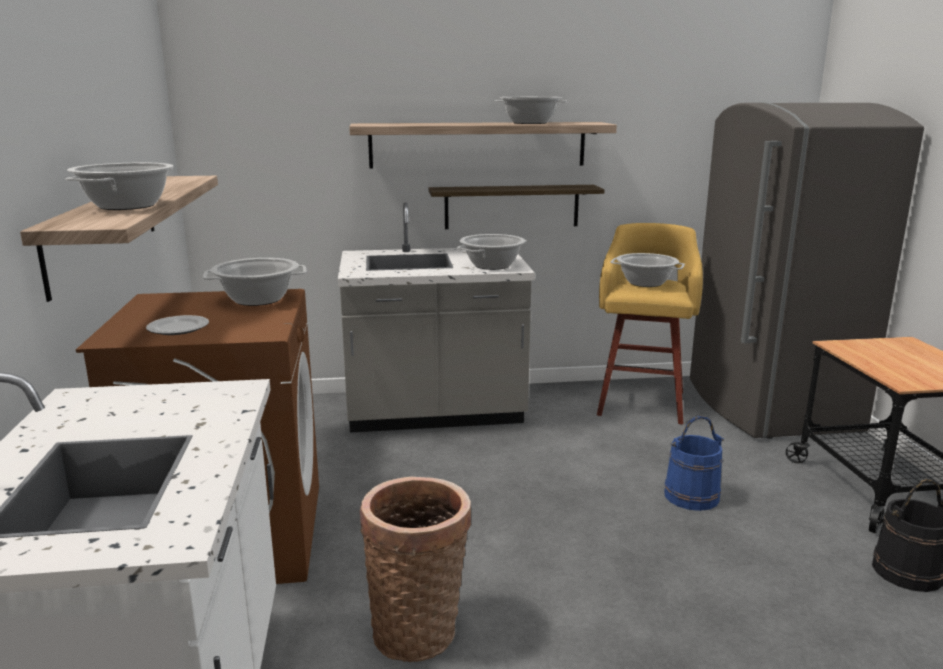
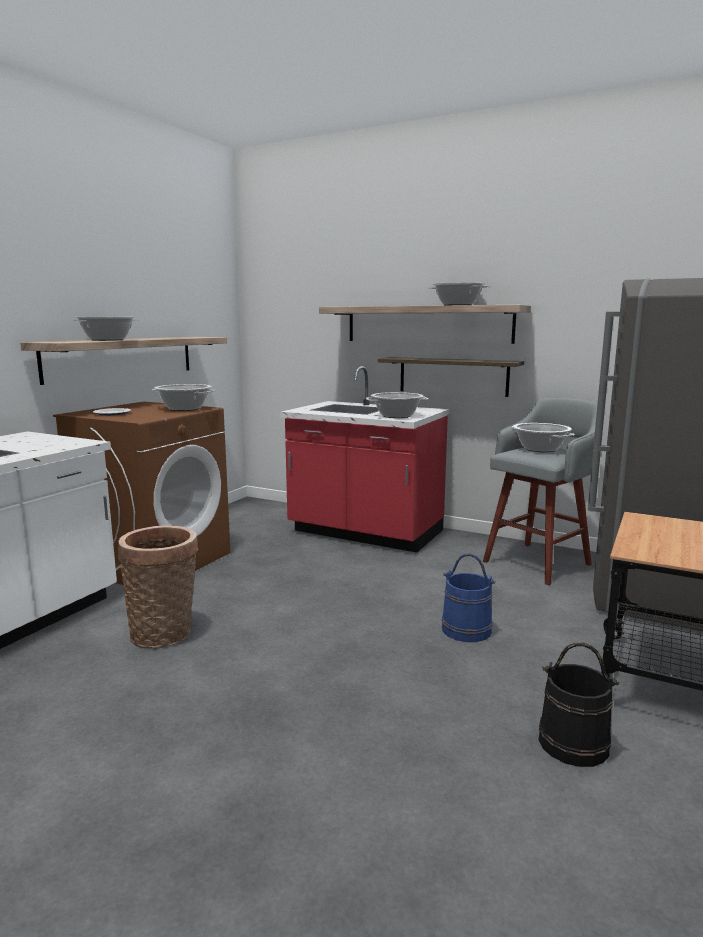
camera: 35 degrees right, 5 degrees down
grey counter [338,202,535,433] -> red counter [280,366,449,553]
yellow stool [597,223,703,425] -> grey stool [483,397,598,585]

